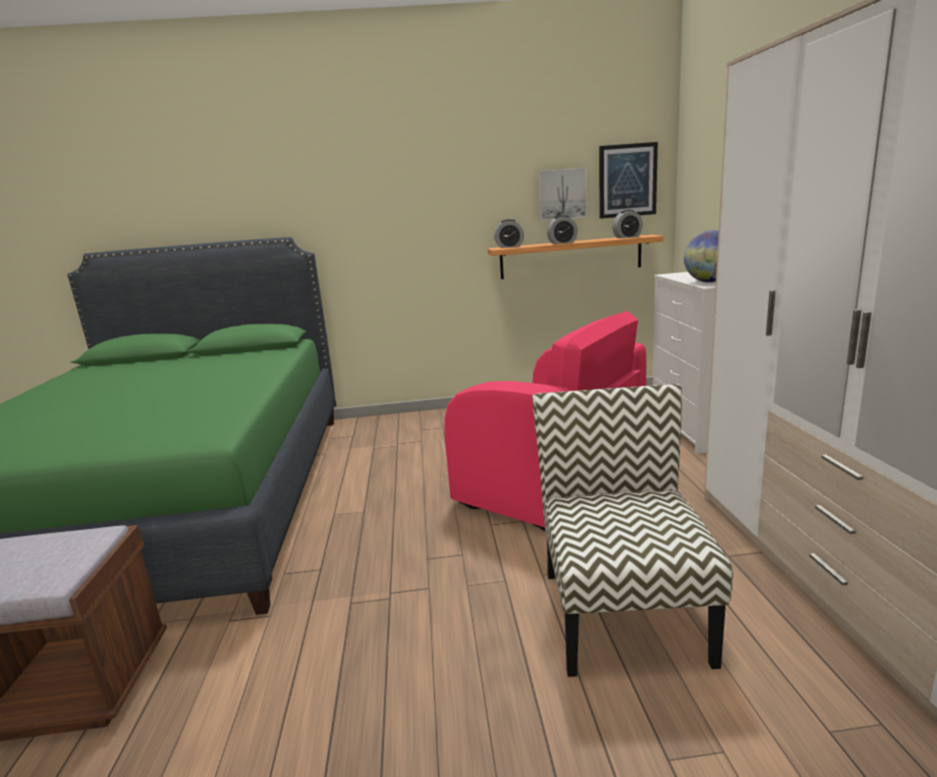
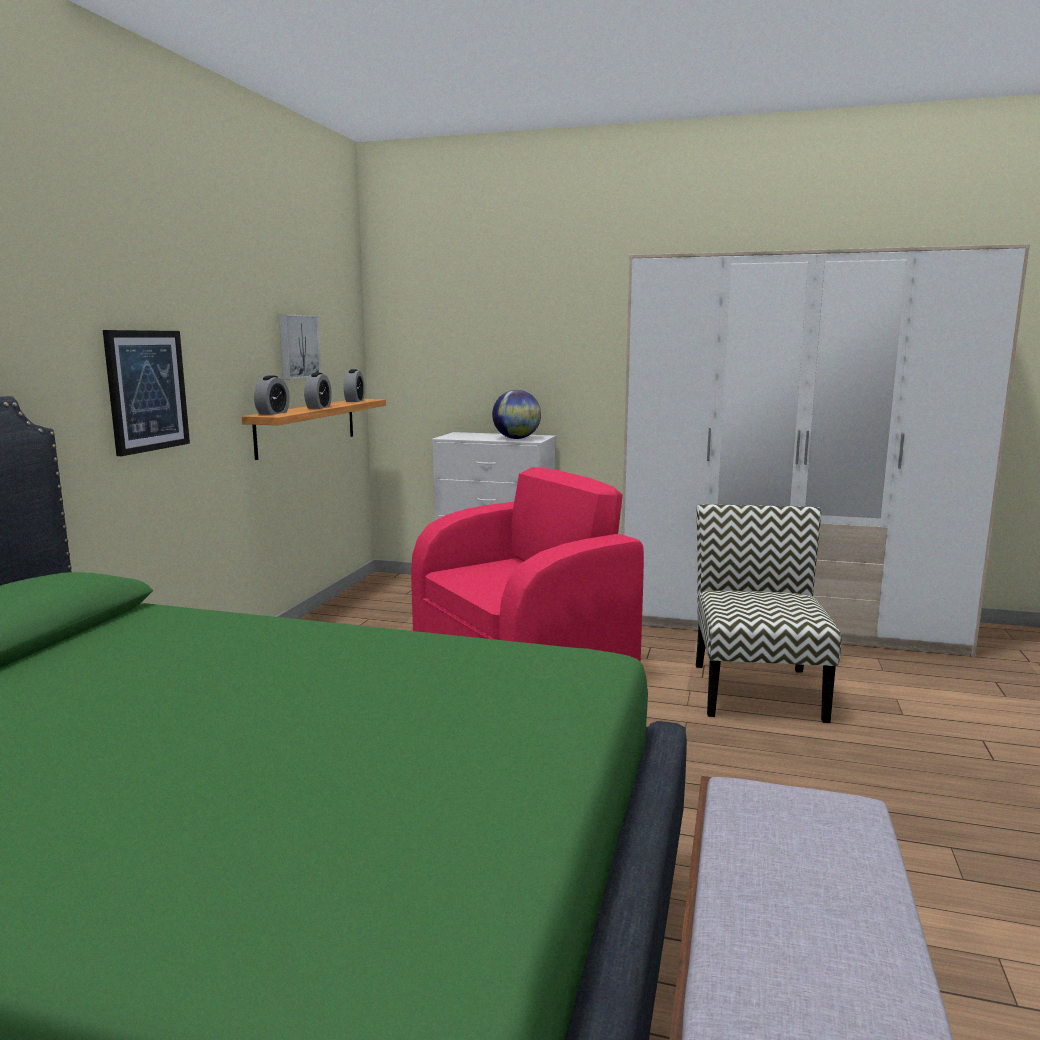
camera: 70 degrees left, 5 degrees down
chair [532,384,733,677] -> chair turned 75 degrees clockwise [696,504,842,723]
picture [599,142,658,219] -> picture moved to [103,330,190,456]

